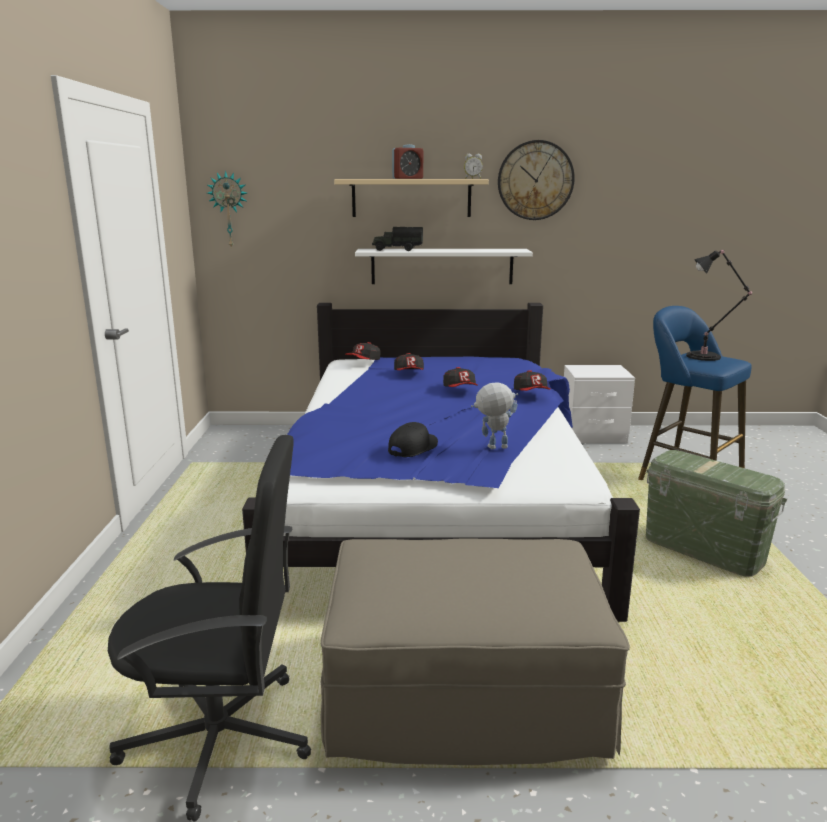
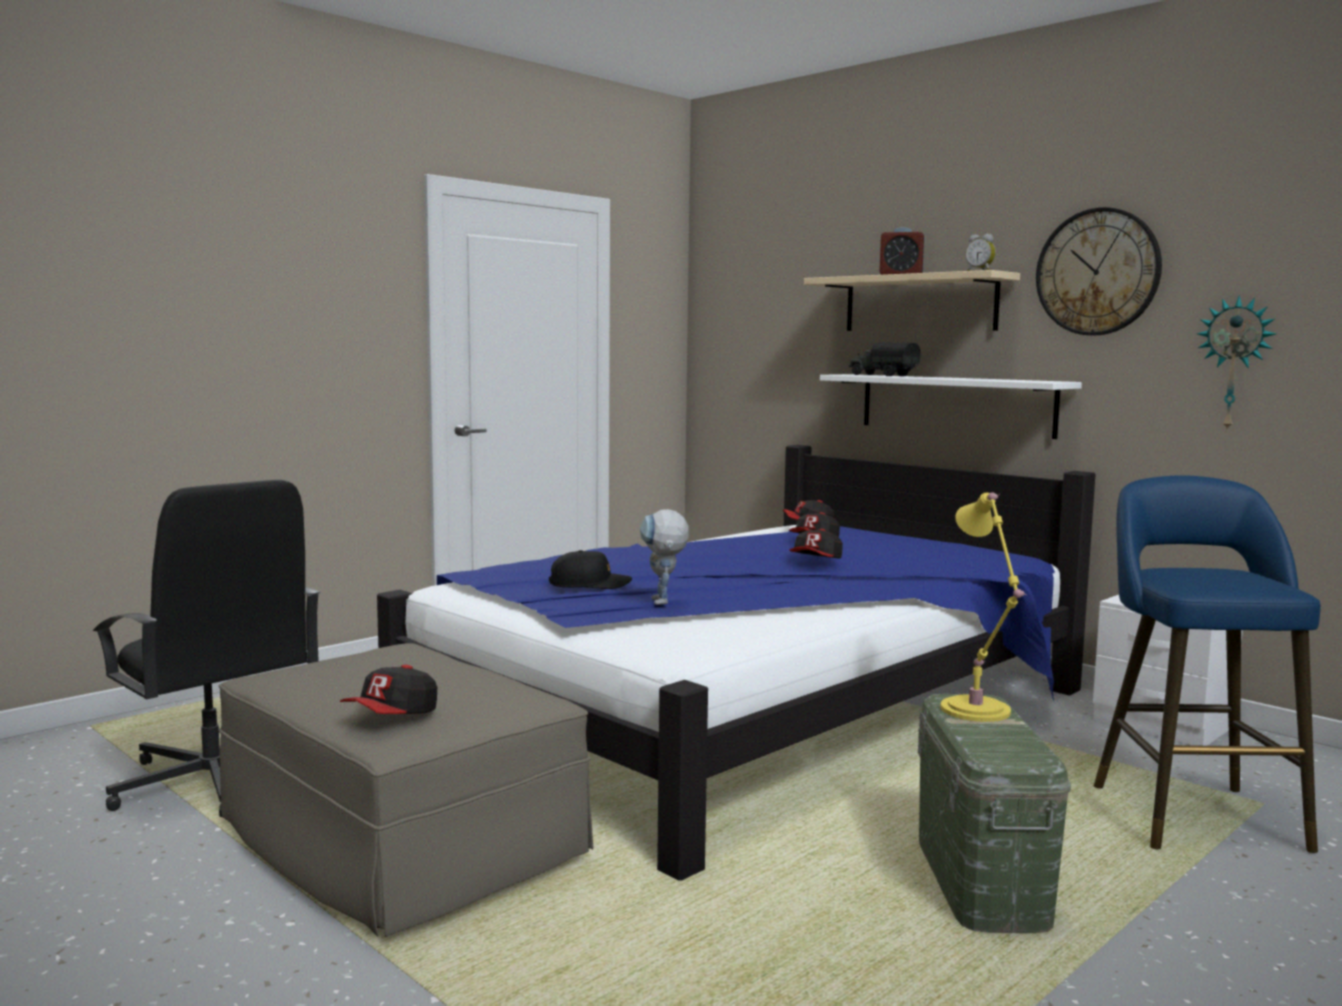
camera: 45 degrees right, 10 degrees down
wall clock [207,171,247,249] -> wall clock moved to [1197,295,1276,432]
toy robot [471,382,518,449] -> toy robot turned 135 degrees counterclockwise [640,509,689,605]
cap [514,370,551,391] -> cap moved to [340,665,437,714]
black table lamp [686,250,752,361] -> none
none -> yellow table lamp [941,492,1027,722]

